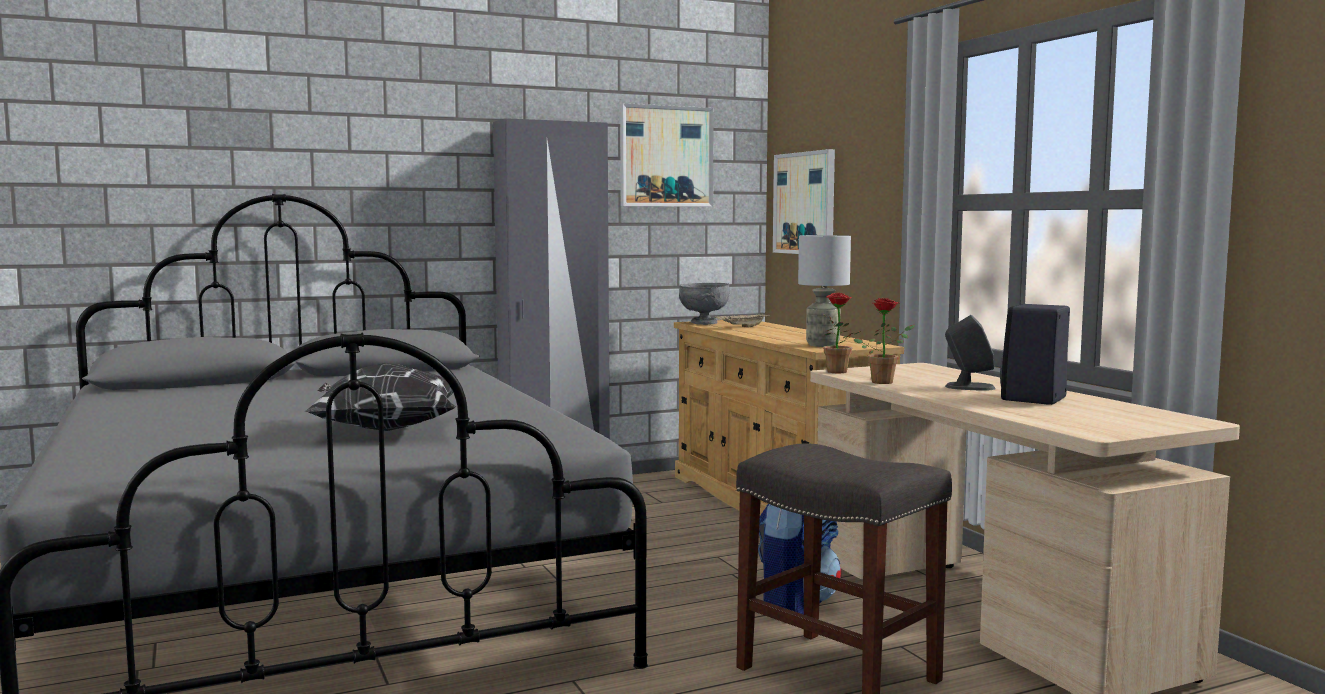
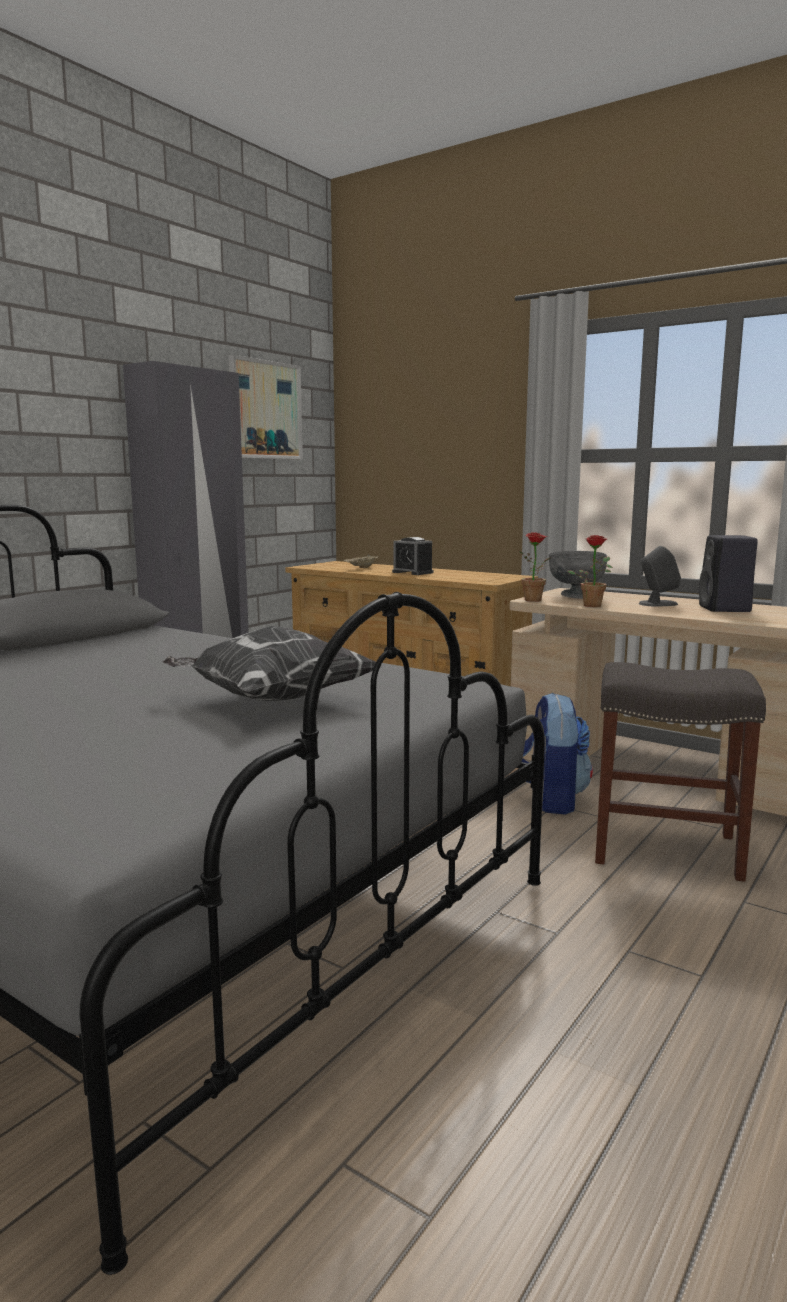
camera: 30 degrees left, 5 degrees up
grey bowl [679,283,730,325] -> grey bowl moved to [549,551,607,599]
picture [773,149,835,254] -> none
grey table lamp [798,235,851,347] -> none
none -> alarm clock [392,537,433,575]

